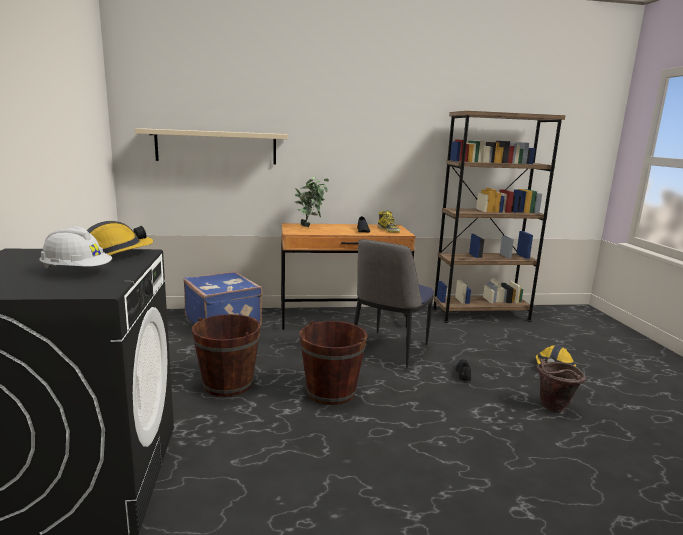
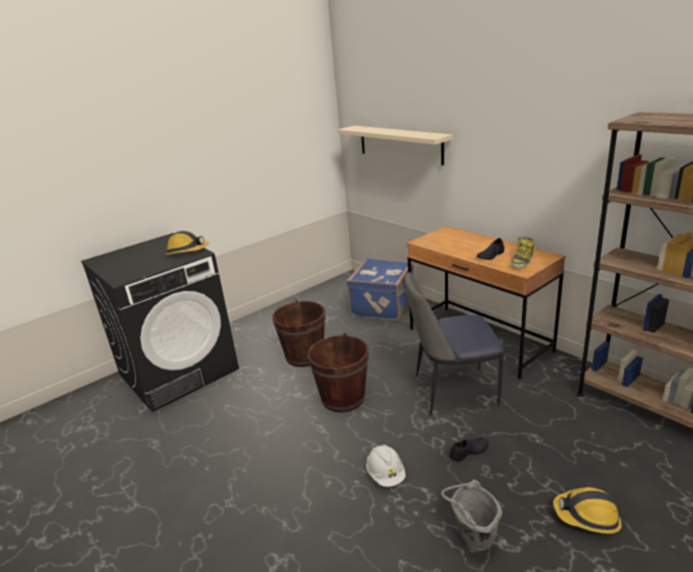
camera: 60 degrees right, 10 degrees up
white hard hat [40,227,112,270] -> white hard hat moved to [366,444,406,487]
potted plant [295,177,329,227] -> none
brown bucket [536,359,586,412] -> grey bucket [441,480,502,551]

